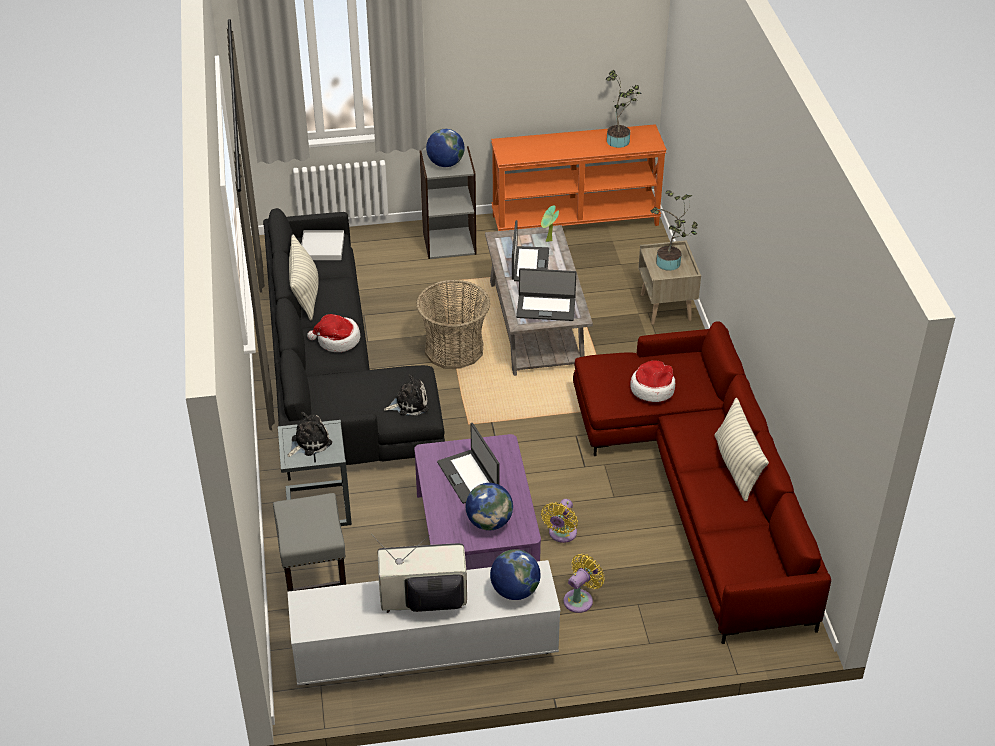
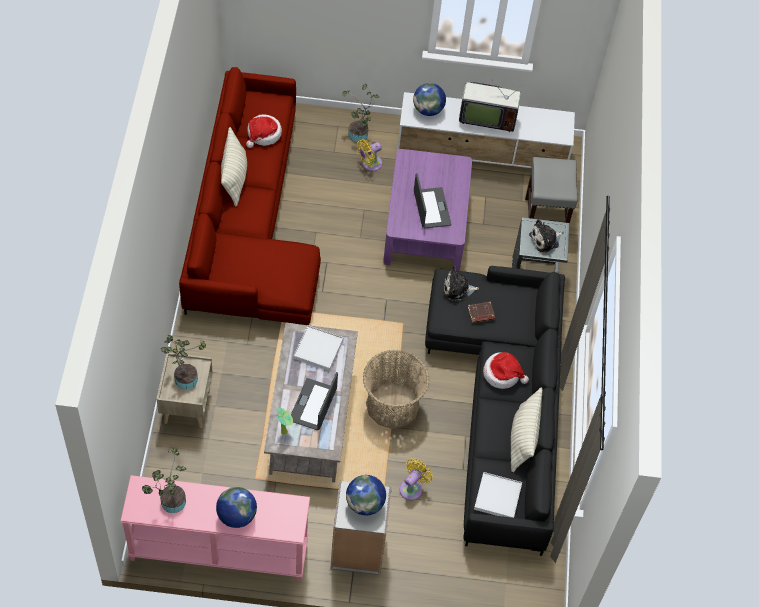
camera: 170 degrees left, 15 degrees up
globe [466,483,513,531] -> globe moved to [216,487,257,528]
orange console table [491,124,667,231] -> pink console table [121,475,310,581]
laptop [516,268,576,321] -> white tray [294,325,343,371]
yellow fan [541,499,578,543] -> yellow fan moved to [399,458,433,501]
hat [630,360,675,402] -> hat moved to [246,114,282,148]
none -> potted plant [342,84,380,142]
none -> brown book [468,302,495,323]

